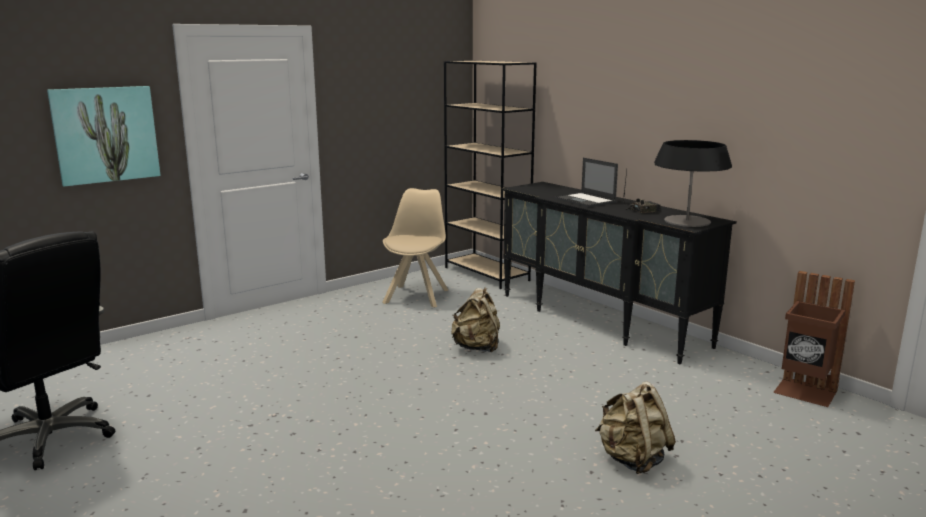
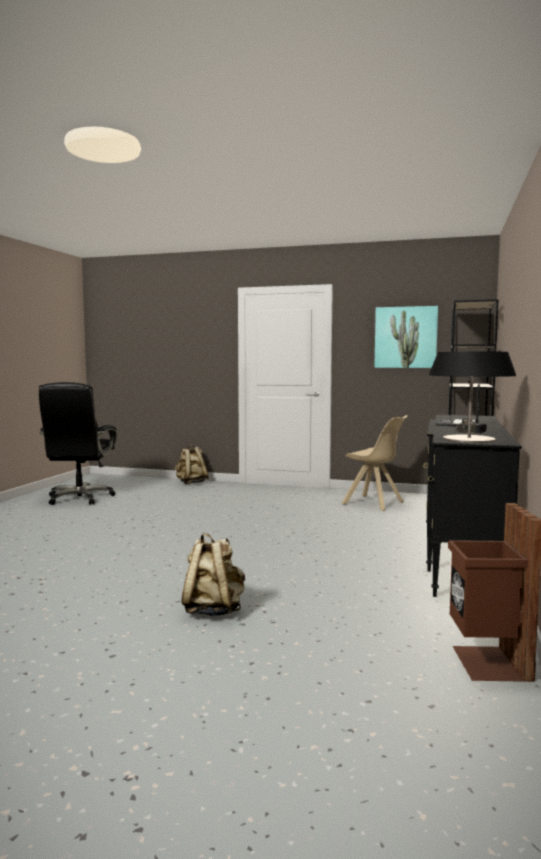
camera: 55 degrees right, 10 degrees down
picture [47,86,161,186] -> picture moved to [374,306,438,368]
beige chair [382,188,449,308] -> beige chair turned 60 degrees clockwise [342,415,407,511]
beige backpack [451,288,500,353] -> beige backpack moved to [175,444,209,484]

